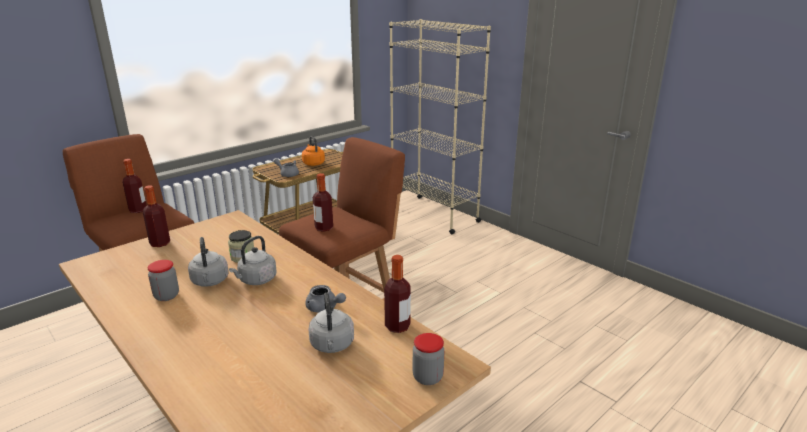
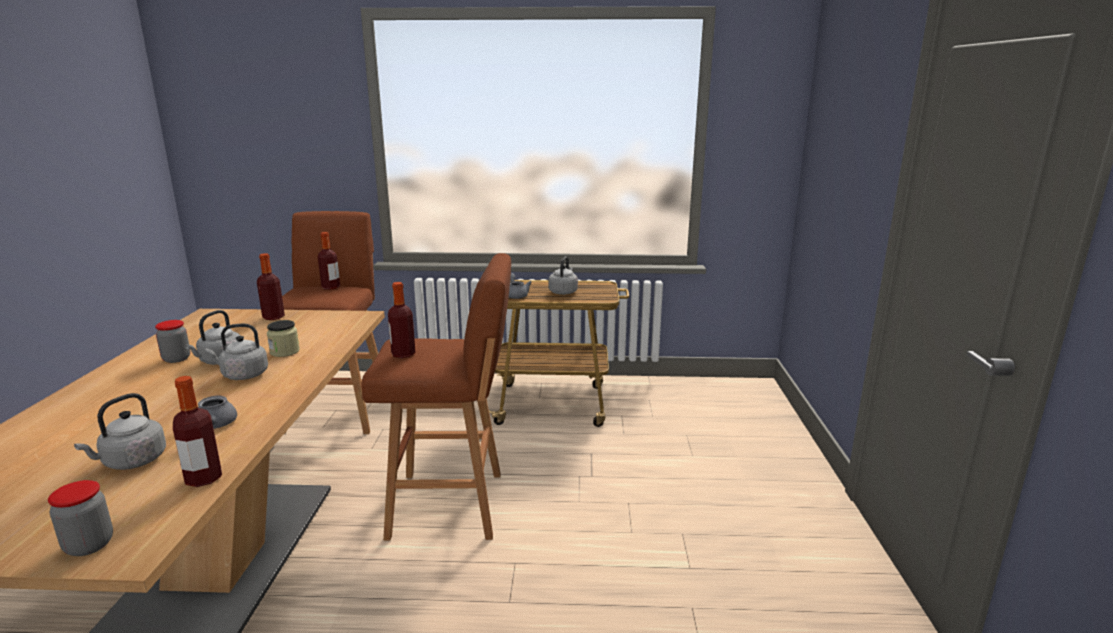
camera: 45 degrees right, 5 degrees down
orange kettle [302,136,325,166] -> grey kettle [548,256,578,295]
beige bookcase [389,19,491,234] -> none

